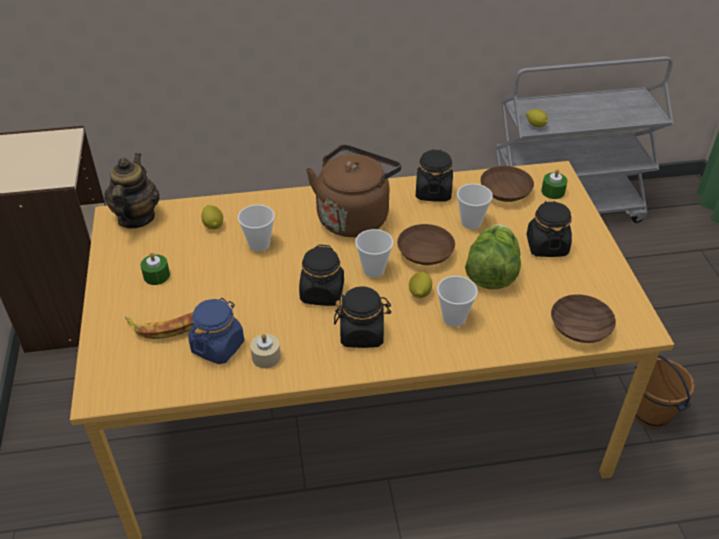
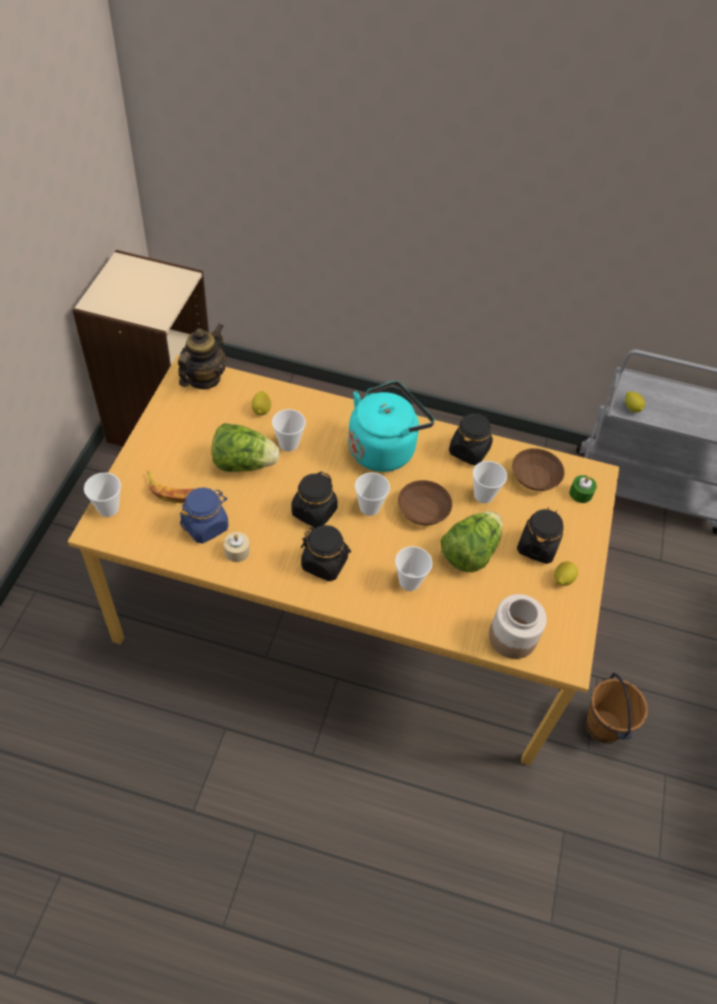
camera: 20 degrees right, 10 degrees up
green candle [140,252,170,285] -> none
brown kettle [306,145,401,237] -> turquoise kettle [348,381,435,472]
lemon [409,272,432,298] -> lemon moved to [554,561,578,586]
brown bowl [551,294,616,343] -> jar [489,594,547,659]
none -> cup [84,473,121,517]
none -> lettuce [212,423,279,472]

